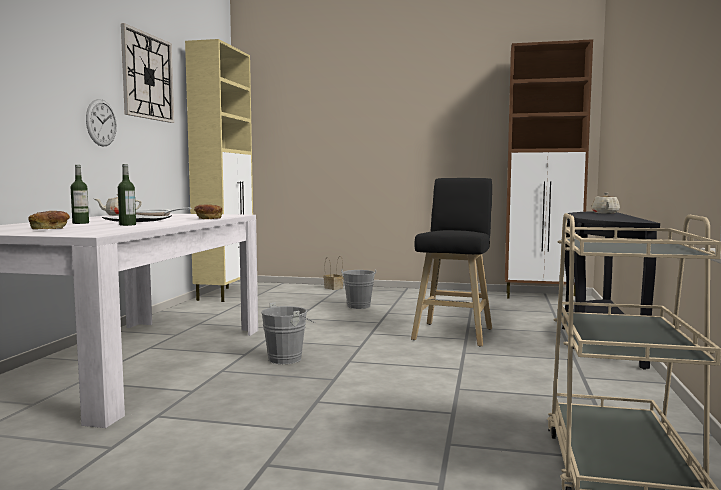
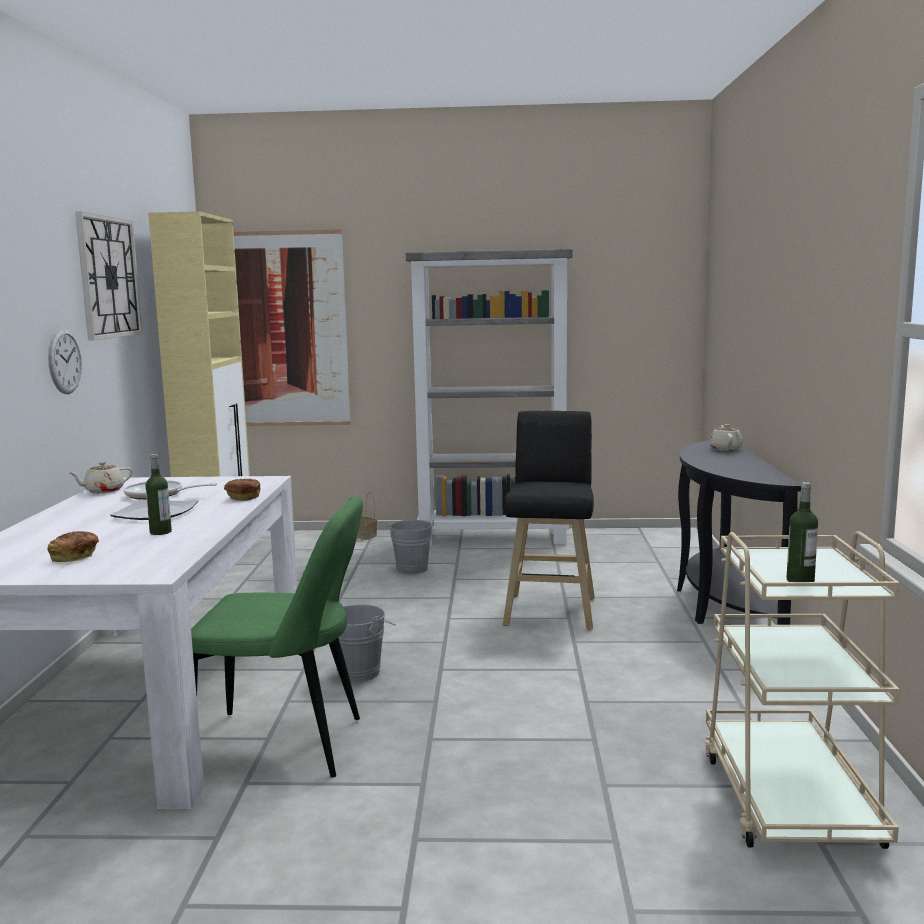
camera: 10 degrees left, 5 degrees up
bottle [71,165,89,224] -> bottle moved to [787,482,818,582]
brown cabinet [505,39,593,299] -> none
none -> green chair [191,496,363,777]
none -> picture [233,229,351,426]
none -> grey bookcase [406,249,573,545]

